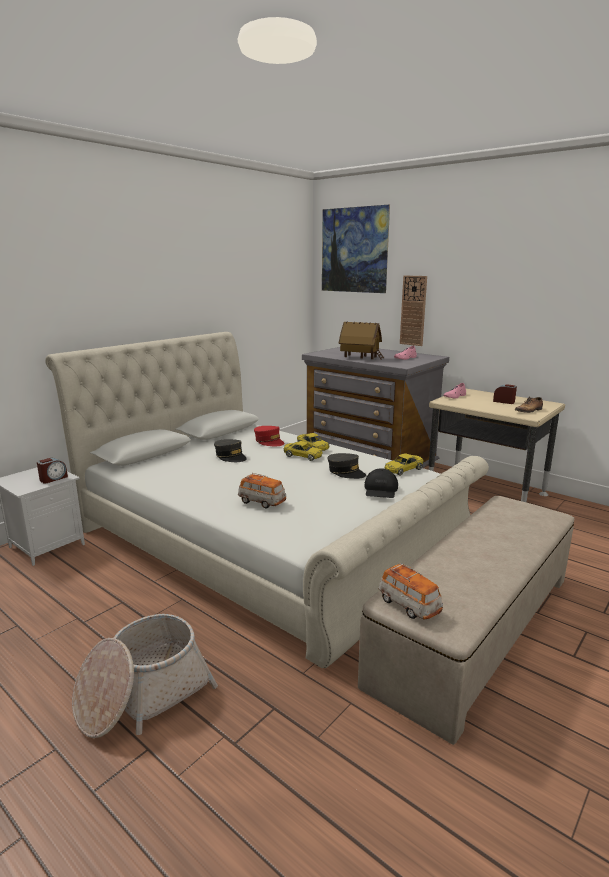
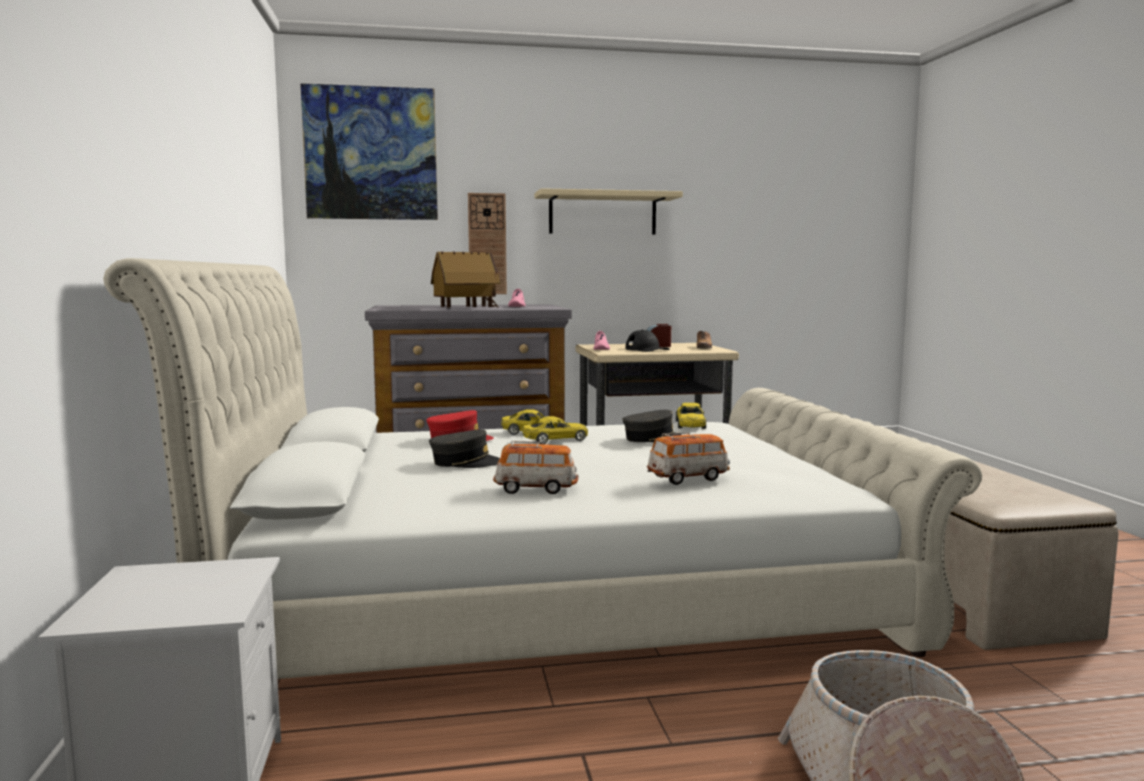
camera: 50 degrees left, 10 degrees down
alarm clock [37,458,68,483] -> none
black cap [365,469,398,498] -> black cap moved to [625,330,670,352]
toy car [378,563,443,619] -> toy car moved to [493,441,578,494]
none -> beige shelf [534,188,683,235]

